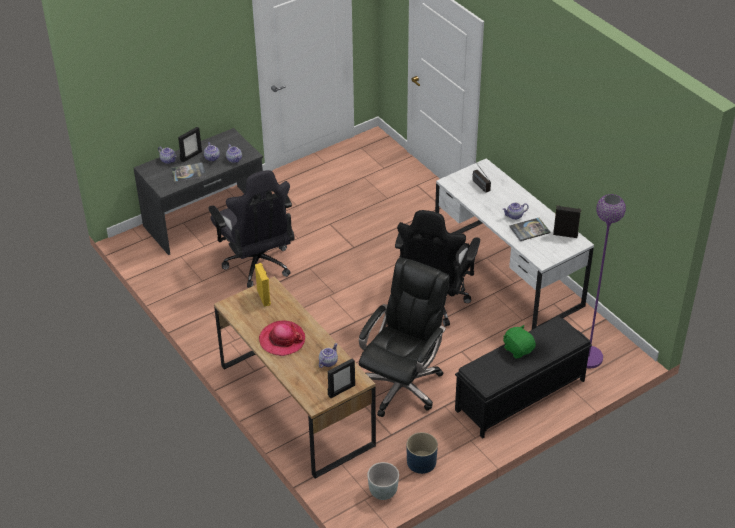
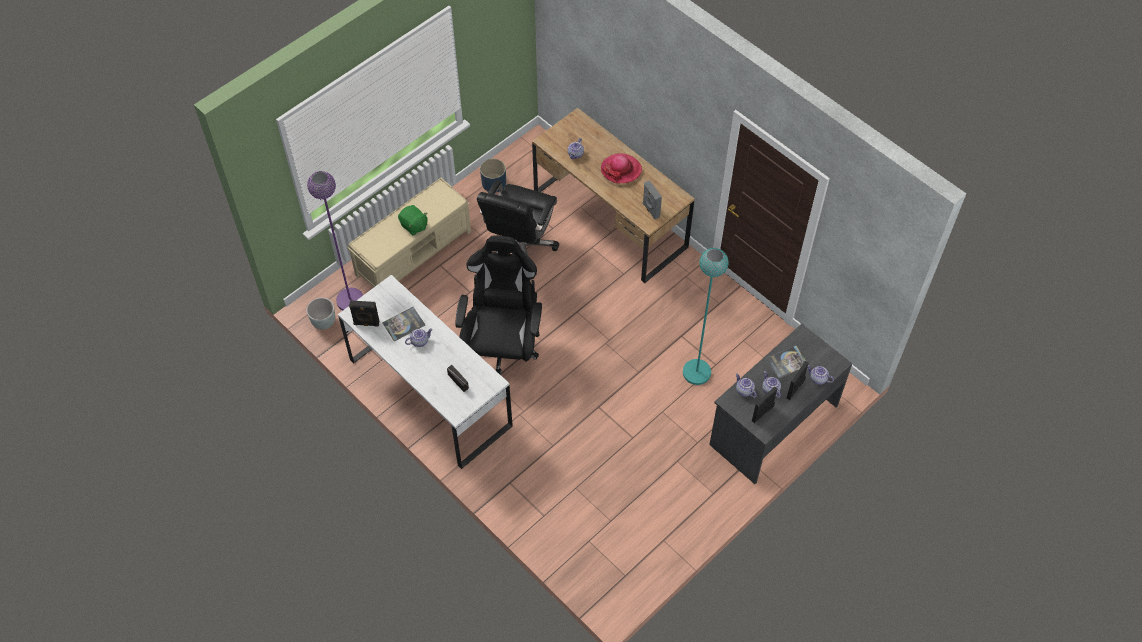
camera: 170 degrees right, 15 degrees up
black office chair [208,170,295,288] -> turquoise floor lamp [683,248,729,385]
yellow speaker [255,263,271,307] -> grey speaker [643,180,662,220]
picture frame [328,358,355,398] -> picture frame moved to [752,386,777,423]
grey planter [367,462,399,500] -> grey planter moved to [306,298,335,330]
black bench [455,316,592,438] -> beige bench [347,178,471,288]

